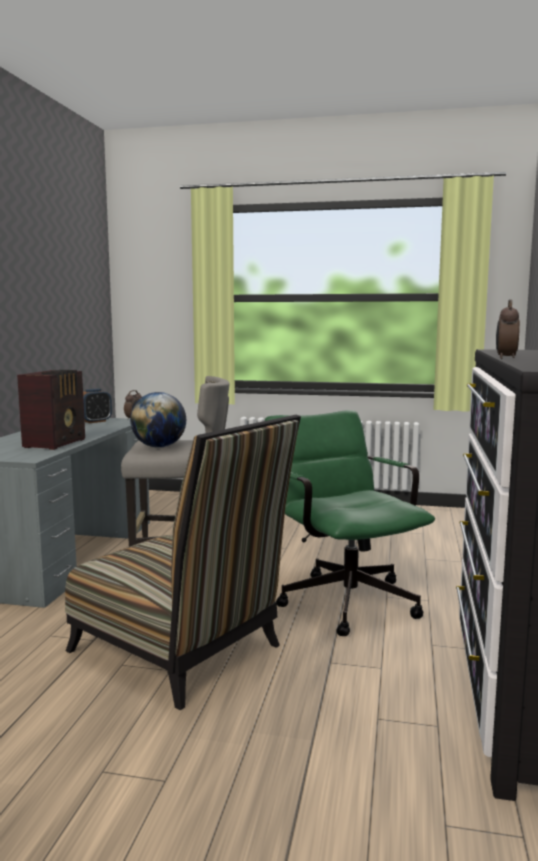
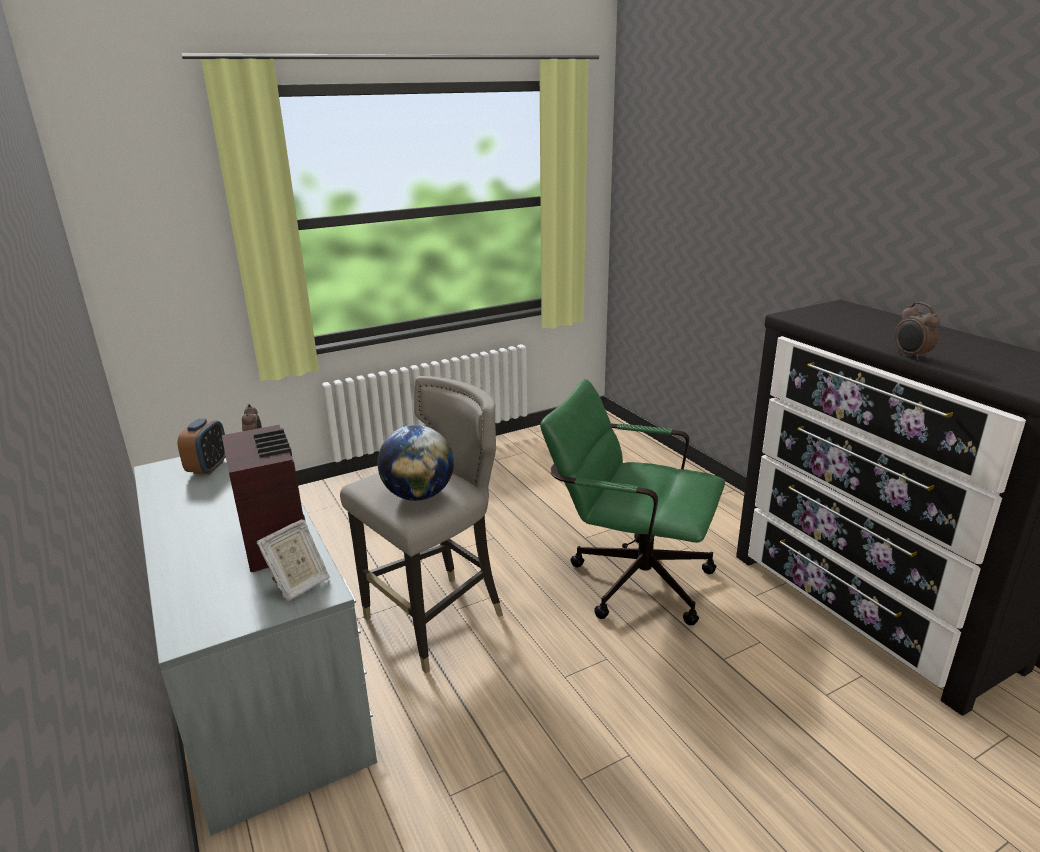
camera: 40 degrees left, 15 degrees up
chair [65,415,301,710] -> none
none -> picture frame [257,519,329,601]

